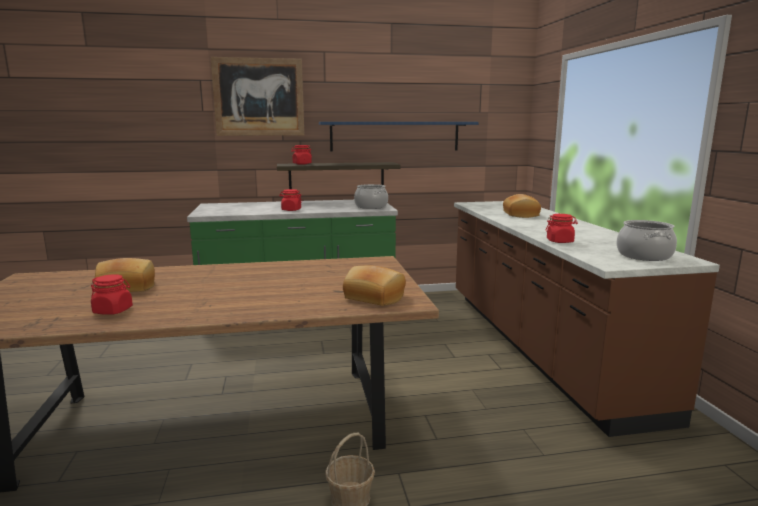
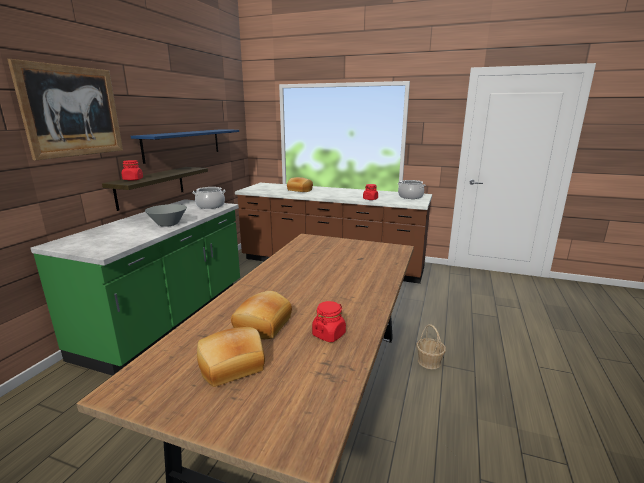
camera: 60 degrees left, 5 degrees up
red jar [279,189,302,211] -> grey bowl [145,204,187,227]
bread [343,266,406,306] -> bread moved to [197,327,265,387]

